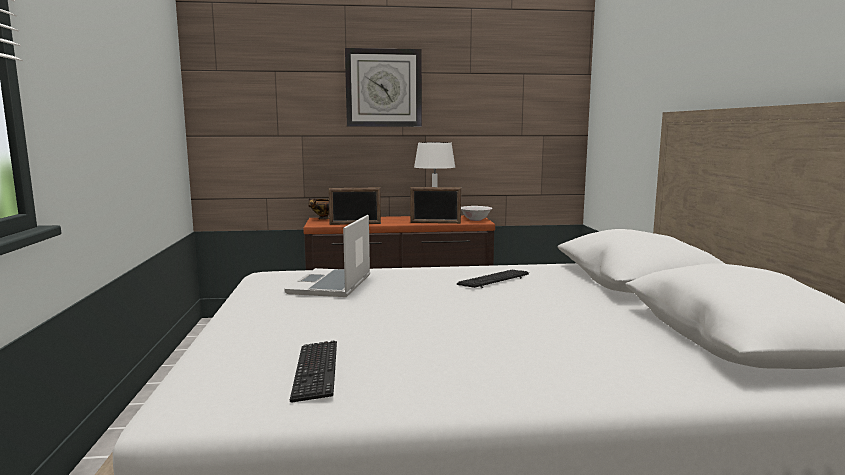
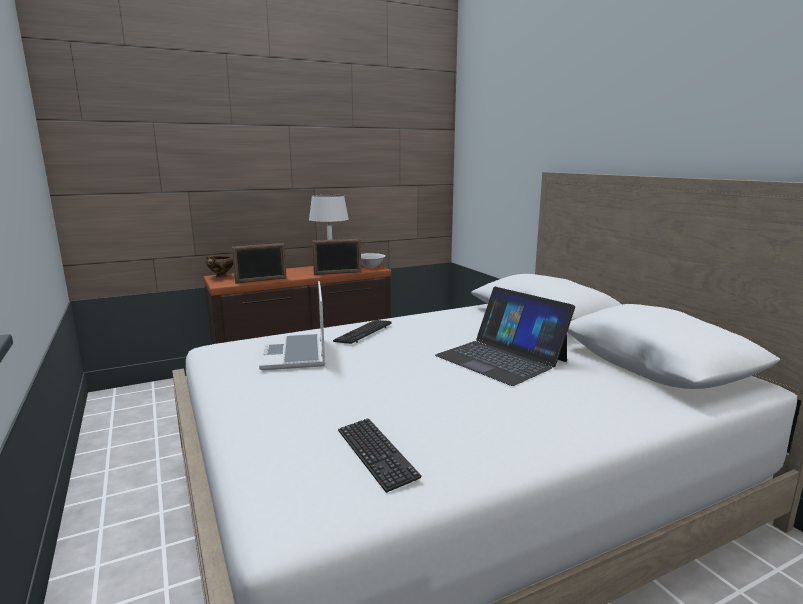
camera: 20 degrees left, 5 degrees up
wall clock [345,48,422,127] -> none
keyboard [457,270,529,288] -> keyboard moved to [333,320,392,344]
none -> laptop [435,287,575,386]

